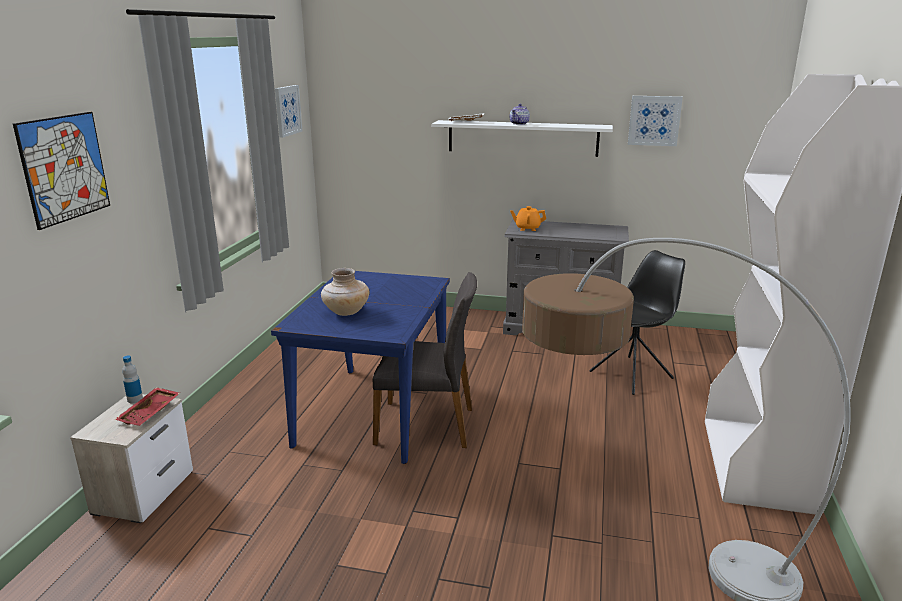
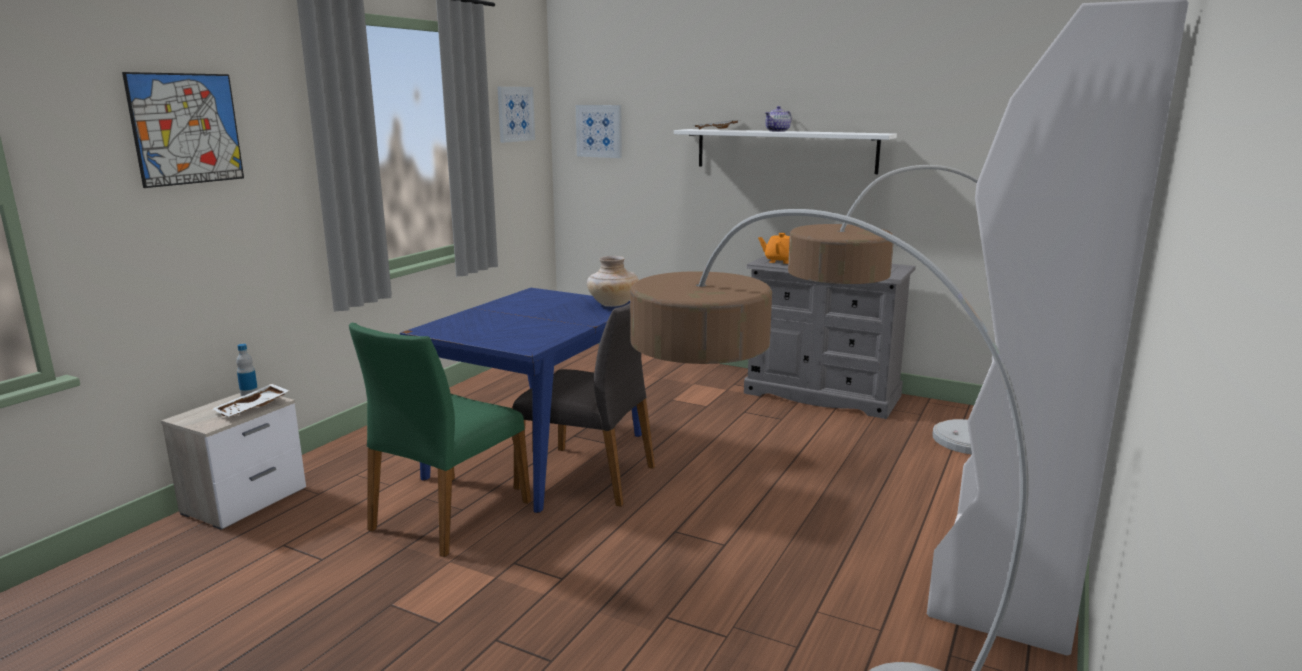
camera: 15 degrees right, 5 degrees down
red tray [114,387,180,426] -> white tray [212,384,289,416]
beige vase [321,268,369,316] -> beige vase moved to [587,256,639,307]
black chair [589,250,685,395] -> floor lamp [788,165,978,454]
picture [628,96,683,146] -> picture moved to [576,105,622,158]
none -> green chair [349,323,531,557]

